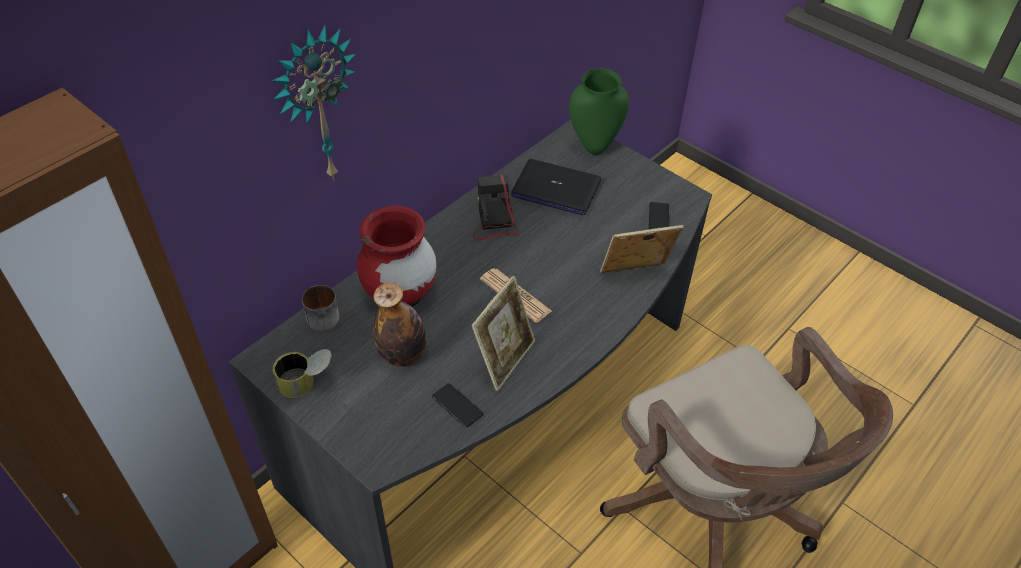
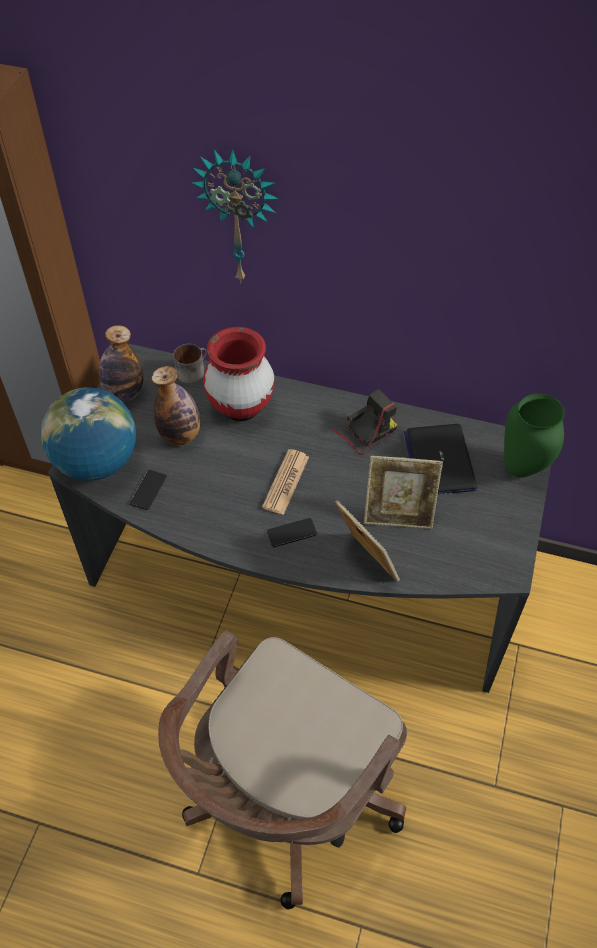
camera: 65 degrees right, 5 degrees up
can [272,349,332,398] -> bottle [99,325,143,401]
picture frame [471,276,535,391] -> picture frame moved to [364,456,443,529]
phone [649,202,670,229] -> phone moved to [267,518,317,547]
none -> globe [41,388,136,481]

